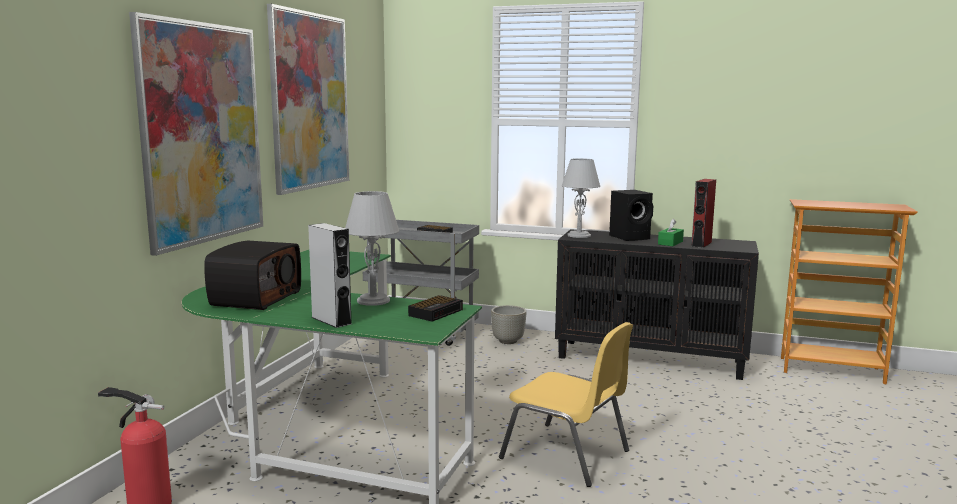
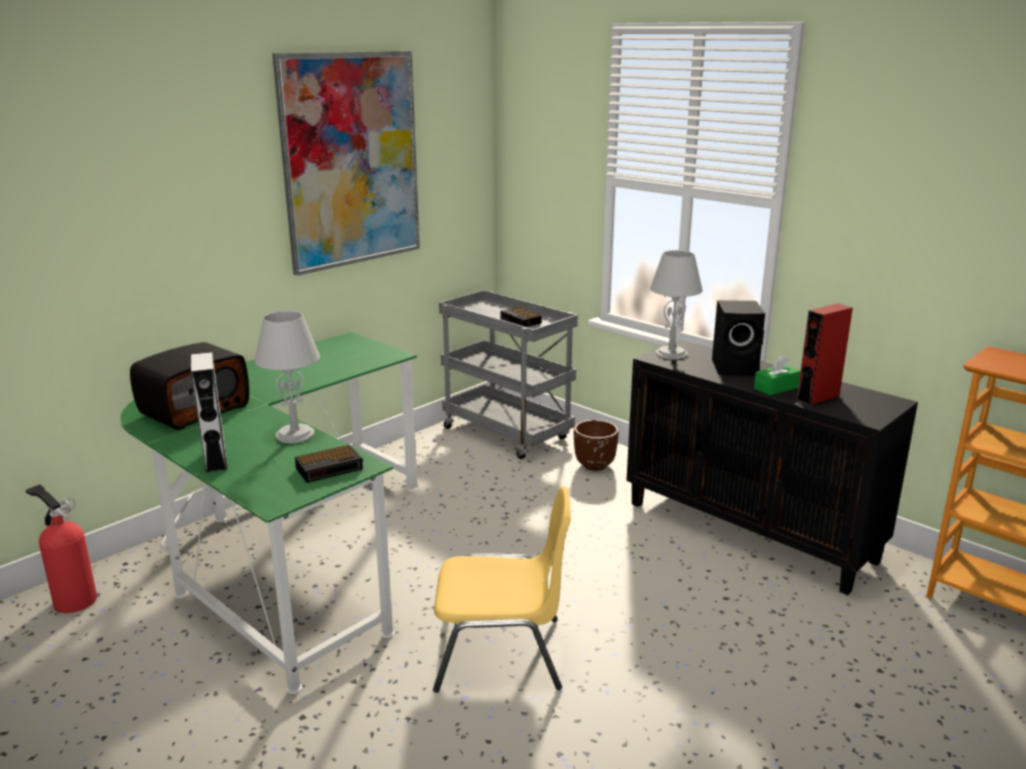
camera: 25 degrees right, 10 degrees up
picture [129,12,263,256] -> none
grey planter [491,305,526,344] -> brown planter [574,420,619,471]
yellow chair [499,322,633,487] -> yellow chair turned 60 degrees counterclockwise [433,486,571,693]

